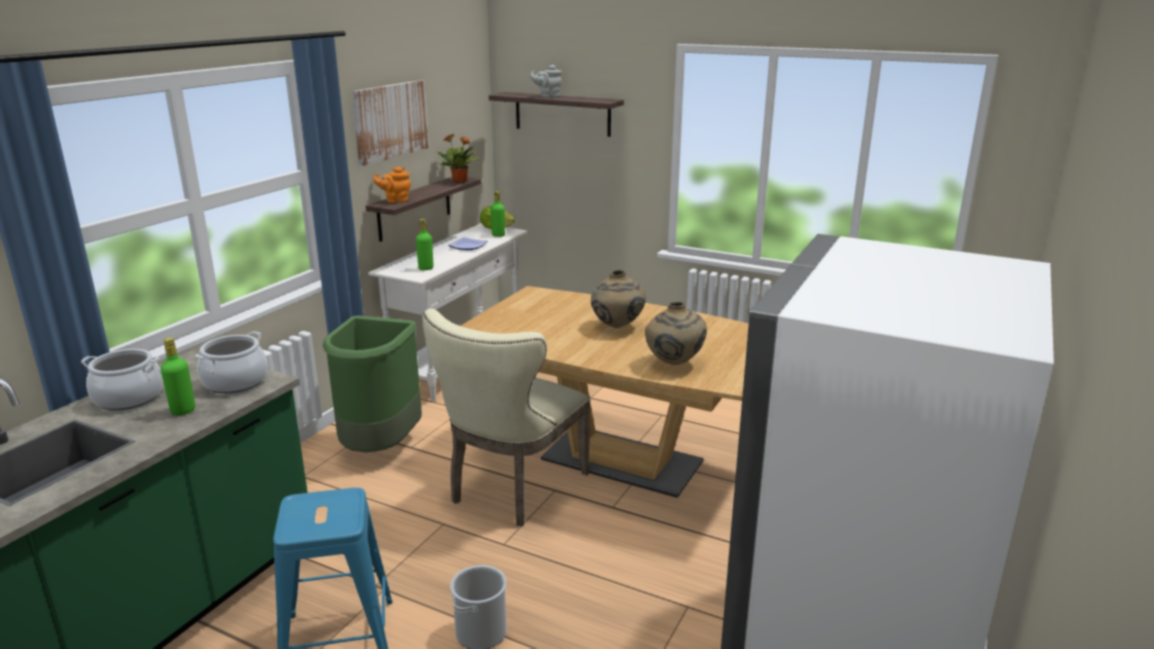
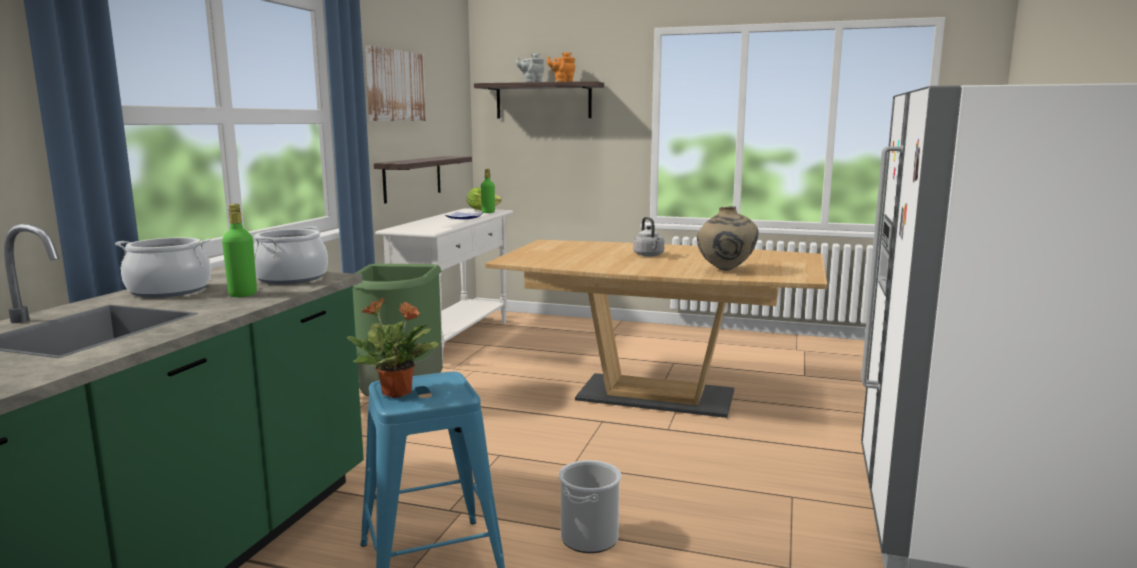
camera: 10 degrees left, 10 degrees down
orange teapot [373,167,411,203] -> orange teapot moved to [547,52,575,82]
green bottle [416,219,434,270] -> none
beige chair [423,309,590,526] -> none
potted plant [437,134,480,183] -> potted plant moved to [347,298,440,398]
beige vase [591,270,646,328] -> grey kettle [633,217,664,257]

